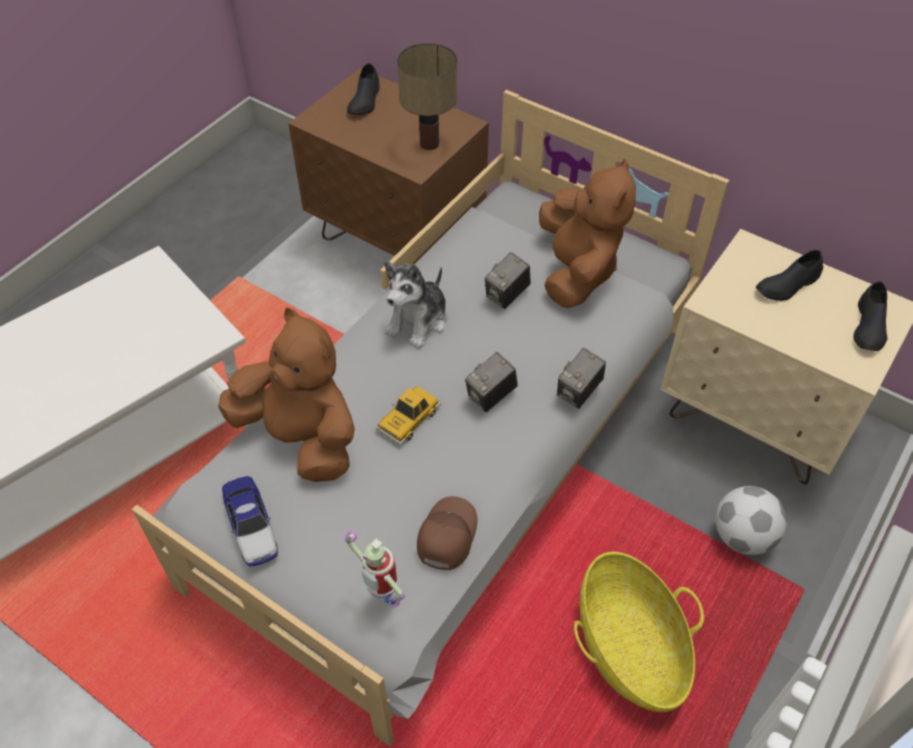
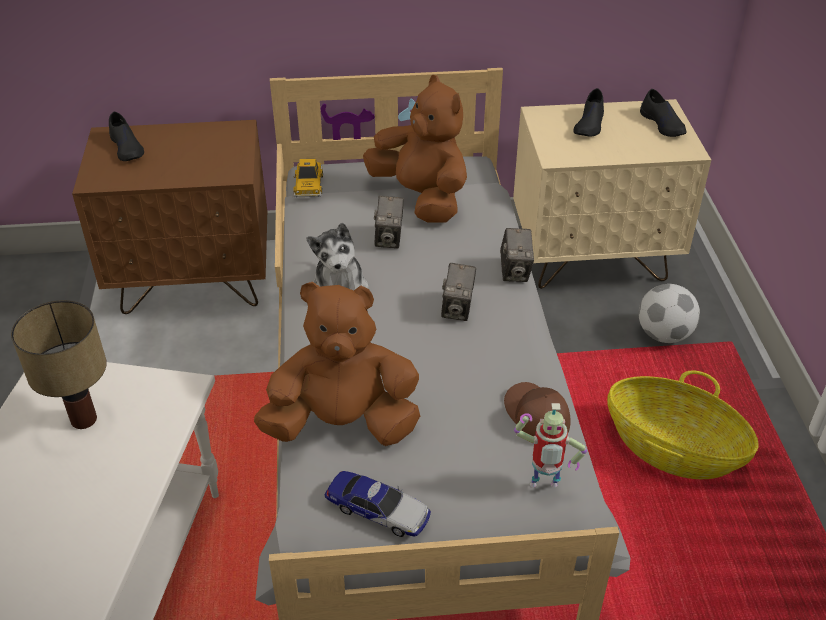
camera: 40 degrees left, 10 degrees down
toy car [376,386,441,445] -> toy car moved to [293,159,324,198]
table lamp [397,43,457,150] -> table lamp moved to [11,300,107,429]

